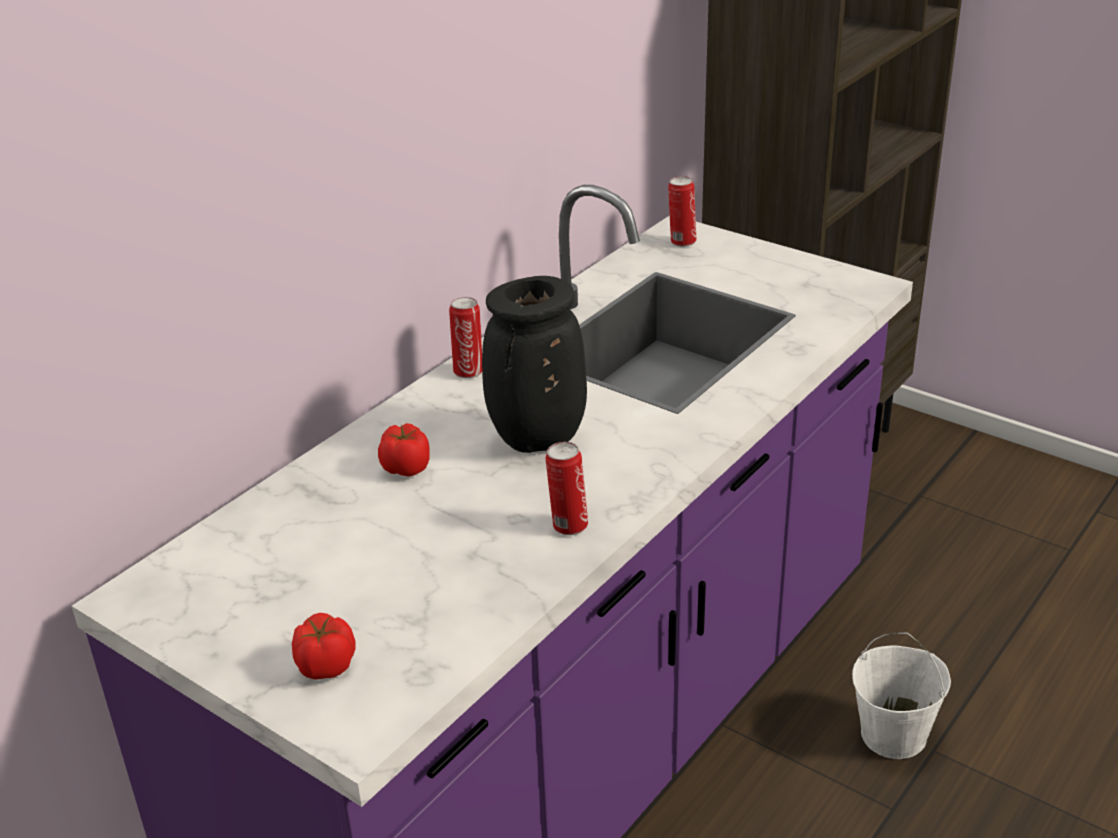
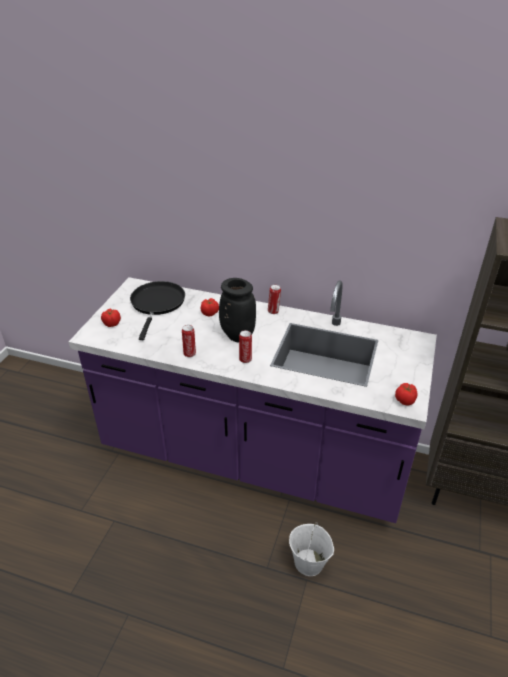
camera: 70 degrees right, 5 degrees up
can [668,176,696,247] -> can moved to [239,330,252,363]
none -> black frying pan [130,281,185,340]
none -> tomato [395,383,418,405]

